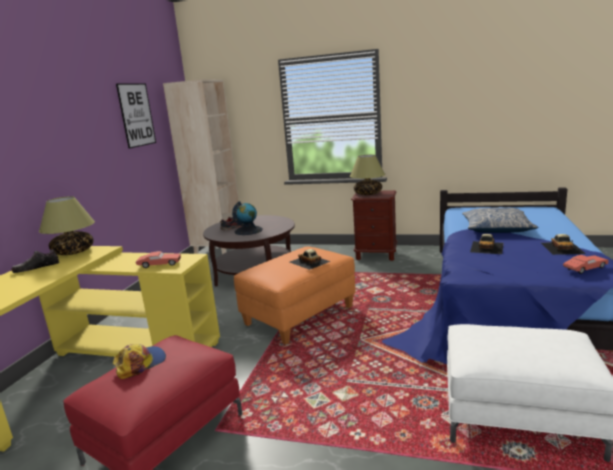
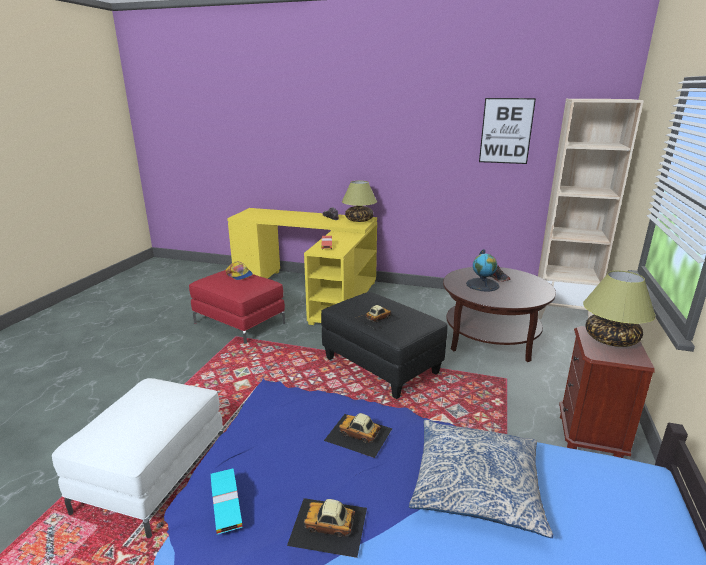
camera: 90 degrees right, 5 degrees up
orange ottoman [234,246,356,344] -> black ottoman [321,292,448,399]
red toy car [563,255,609,274] -> turquoise toy car [211,469,243,534]

